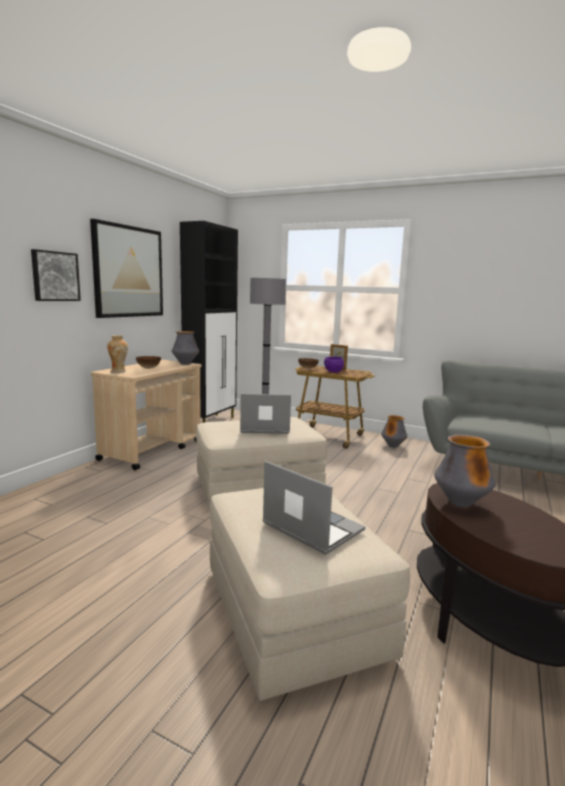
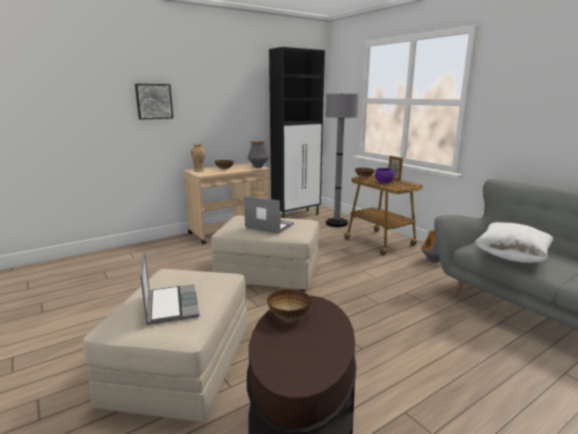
camera: 30 degrees right, 5 degrees up
picture [90,219,163,318] -> none
vase [434,434,495,508] -> bowl [267,289,311,320]
none -> white pillow [474,222,554,263]

